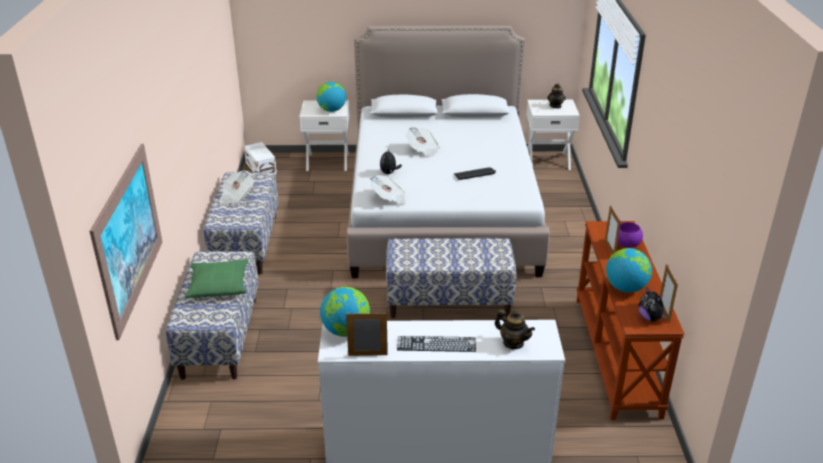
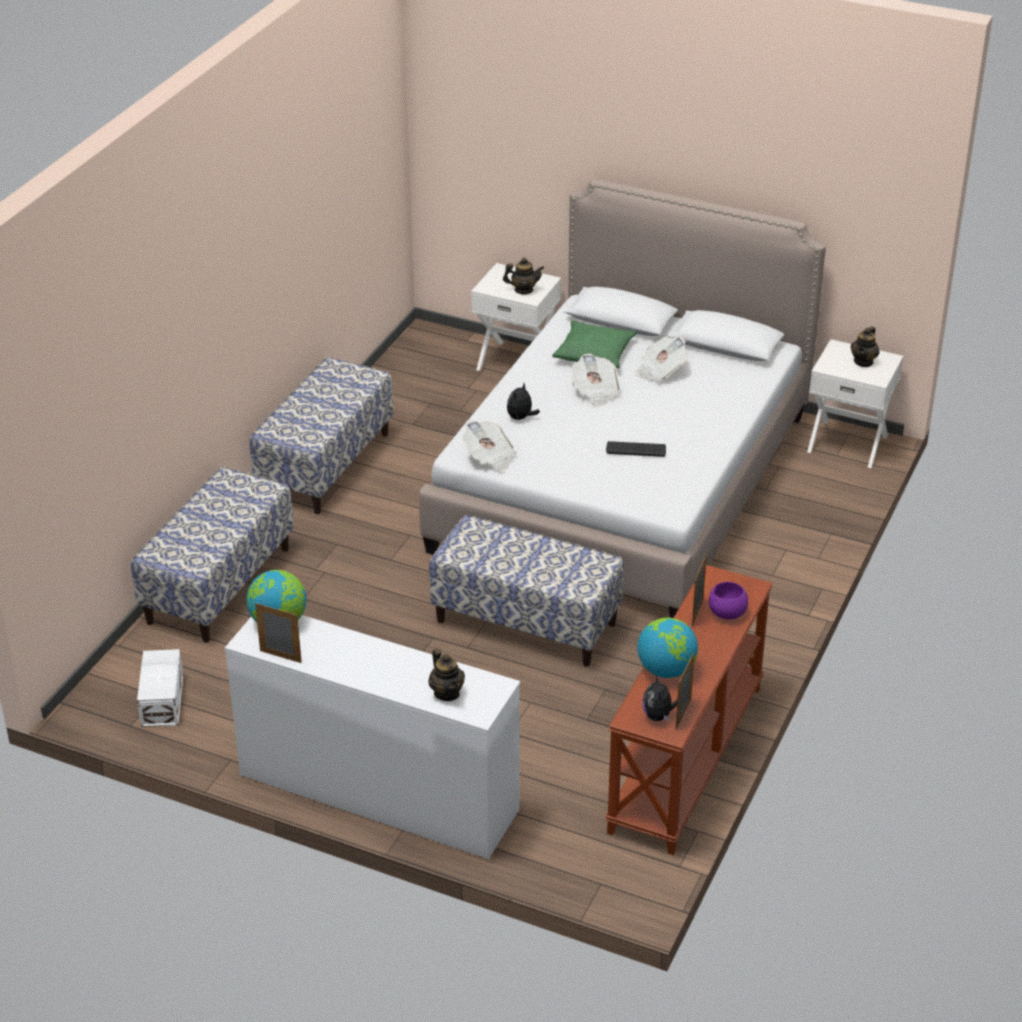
camera: 25 degrees right, 5 degrees up
picture [89,144,162,340] -> none
green pillow [185,259,249,298] -> green pillow moved to [552,321,637,368]
newspaper [219,170,254,204] -> newspaper moved to [635,337,688,382]
white storage box [244,142,277,175] -> white storage box moved to [137,649,183,727]
globe [316,82,346,112] -> teapot [503,258,544,295]
keyboard [397,336,476,352] -> none

